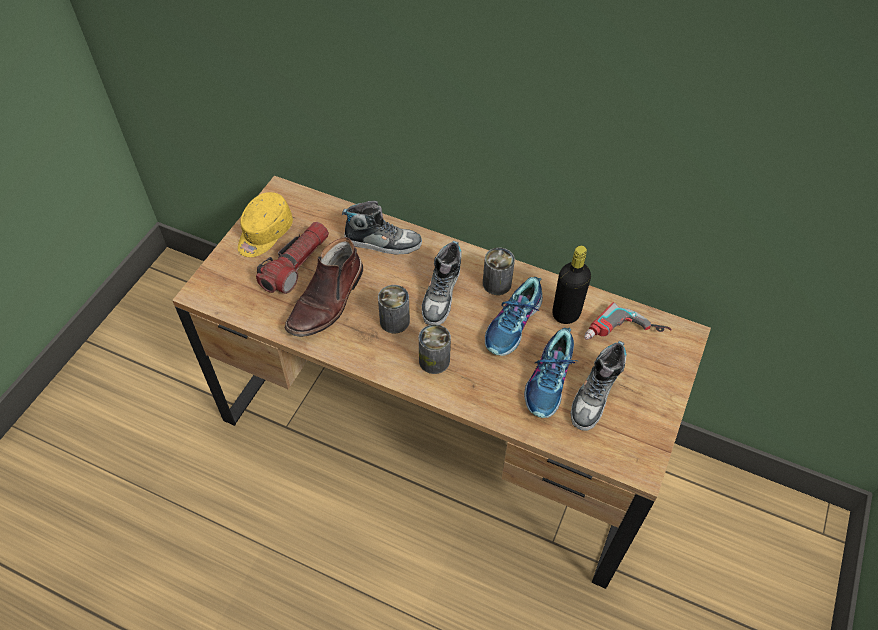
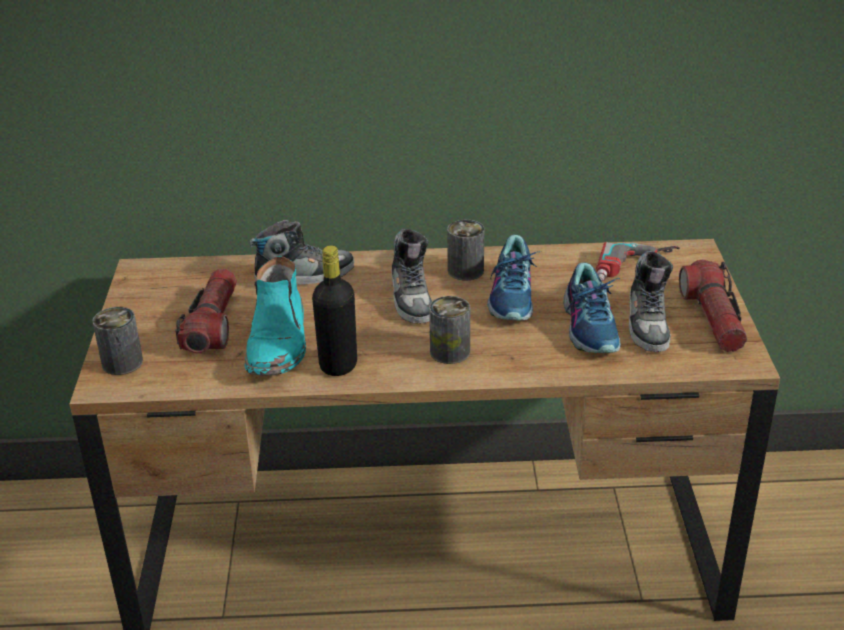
camera: 25 degrees left, 20 degrees down
yellow cap [238,192,293,257] -> none
brown boot [285,237,363,337] -> turquoise boot [245,256,306,376]
can [378,285,410,334] -> can moved to [93,307,143,375]
black bottle [552,246,591,324] -> black bottle moved to [312,246,357,376]
none -> flashlight [679,260,747,352]

